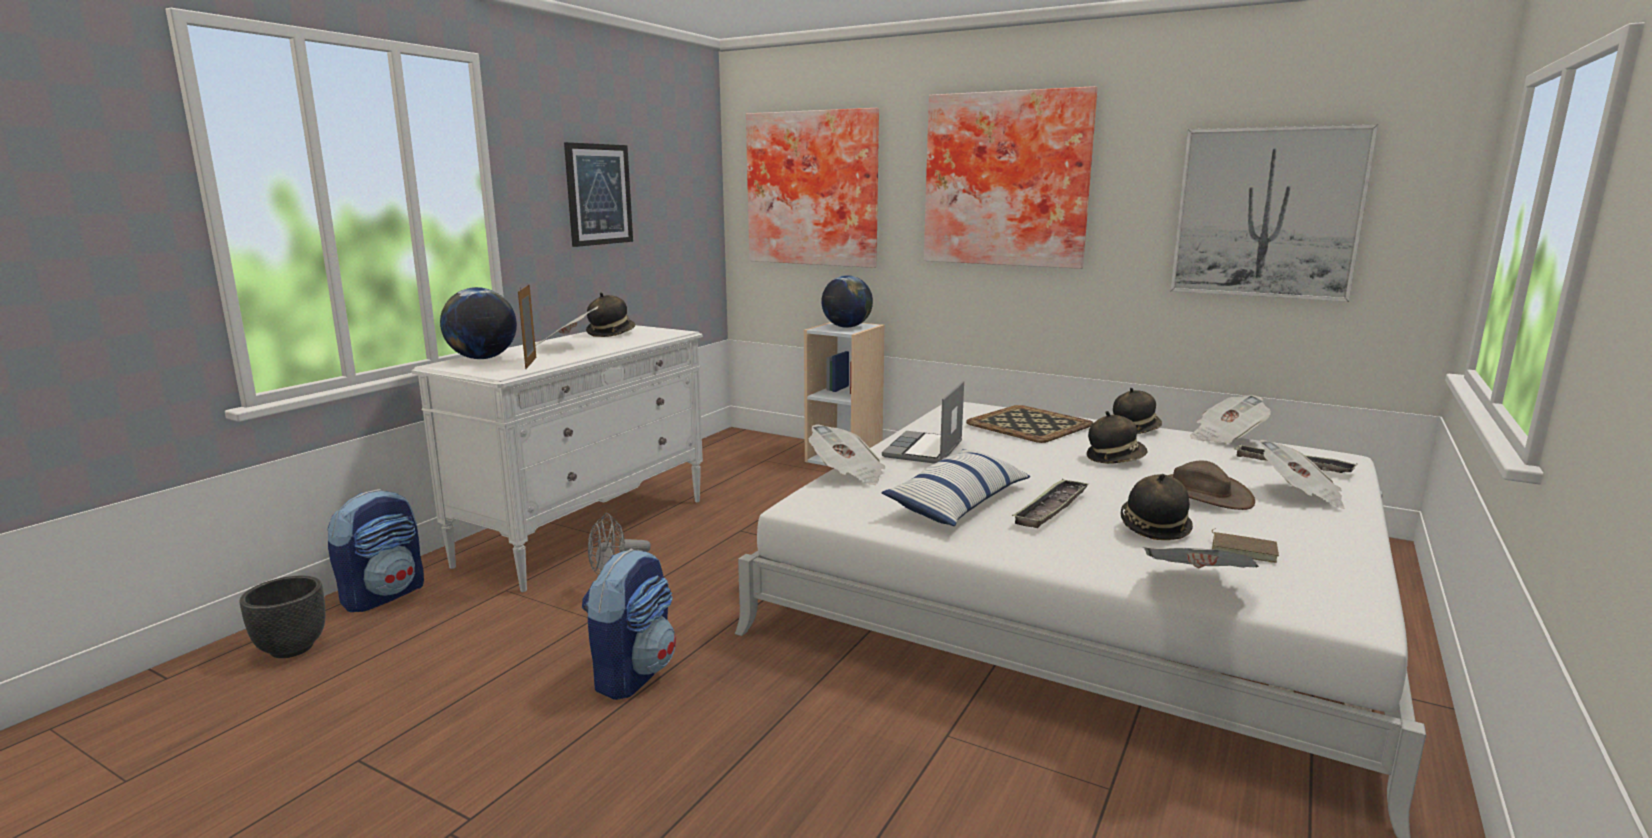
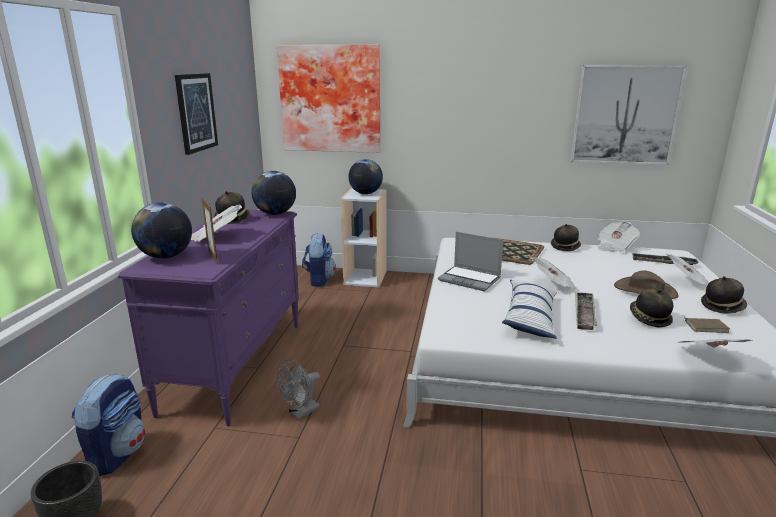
camera: 20 degrees left, 5 degrees up
white dresser [412,325,703,592] -> purple dresser [118,210,299,427]
backpack [582,549,676,700] -> backpack moved to [302,233,336,287]
newspaper [809,424,886,485] -> newspaper moved to [531,257,579,291]
laptop [882,381,964,464] -> laptop turned 60 degrees counterclockwise [438,232,503,291]
picture [924,86,1098,269] -> none
hat [1087,411,1147,464] -> hat moved to [701,276,747,314]
none -> globe [251,171,296,215]

